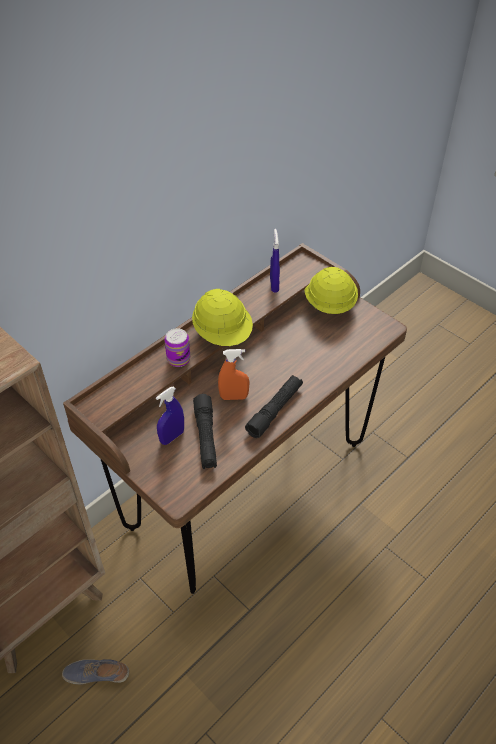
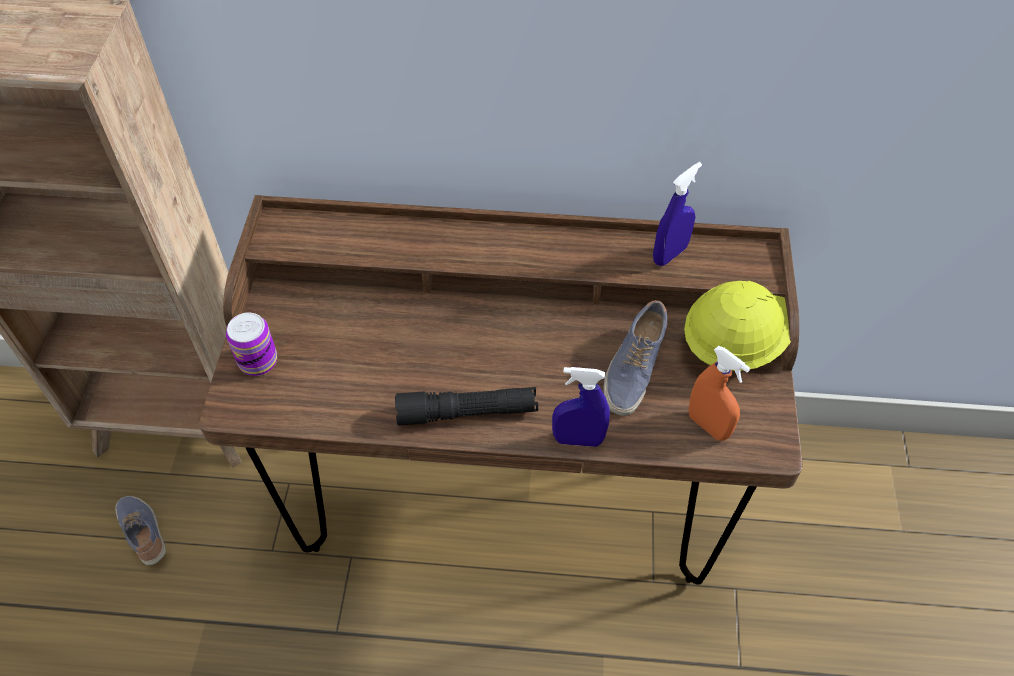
camera: 50 degrees right, 5 degrees up
blue spray bottle [156,387,184,445] -> blue spray bottle moved to [552,367,610,447]
can [164,328,190,367] -> can moved to [226,313,277,376]
yellow hard hat [192,289,253,346] -> none
black flashlight [193,394,217,469] -> none
orange spray bottle [218,349,250,400] -> orange spray bottle moved to [689,346,750,441]
none -> shoe [604,300,667,416]

